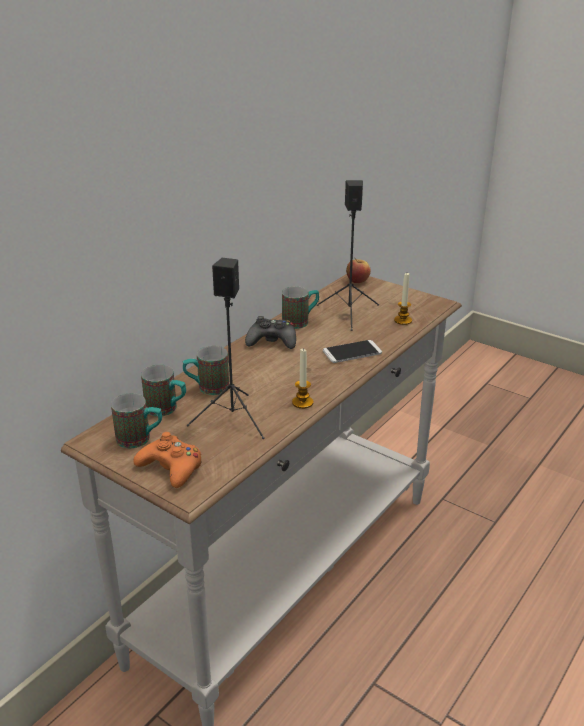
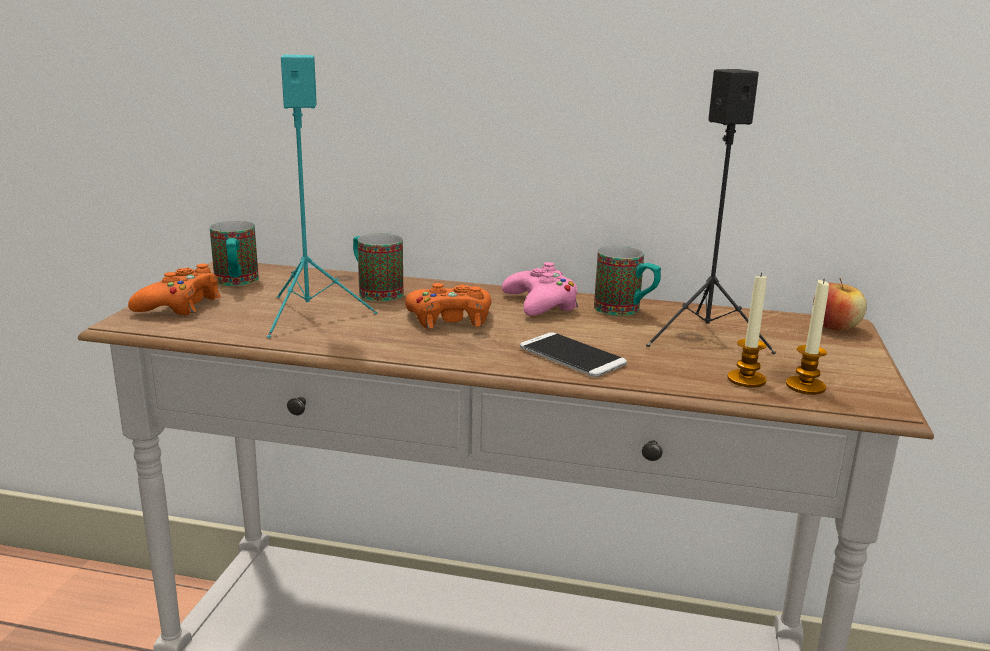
camera: 65 degrees right, 10 degrees down
mug [141,364,186,416] -> none
black speaker [187,258,265,439] -> turquoise speaker [267,55,377,338]
black game controller [245,316,296,349] -> pink game controller [502,262,578,316]
candle [292,348,313,409] -> candle moved to [786,278,829,395]
none -> orange game controller [405,283,491,329]

